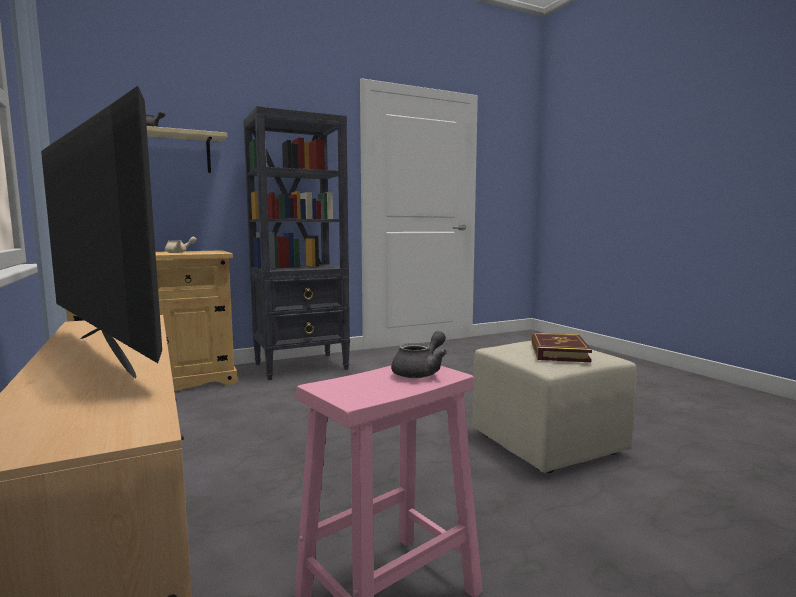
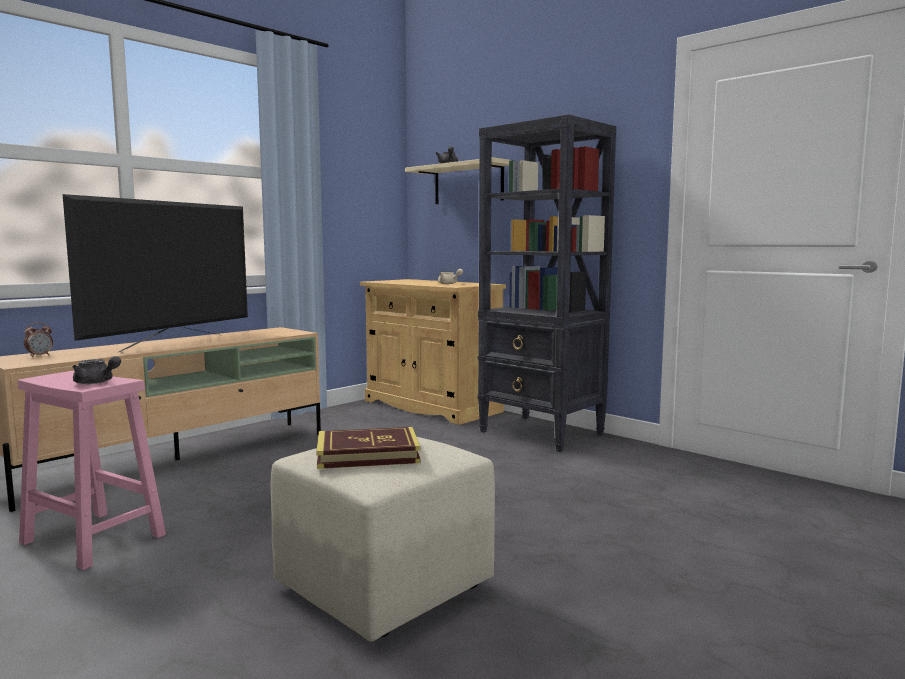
camera: 70 degrees right, 0 degrees up
none -> alarm clock [24,322,53,357]

